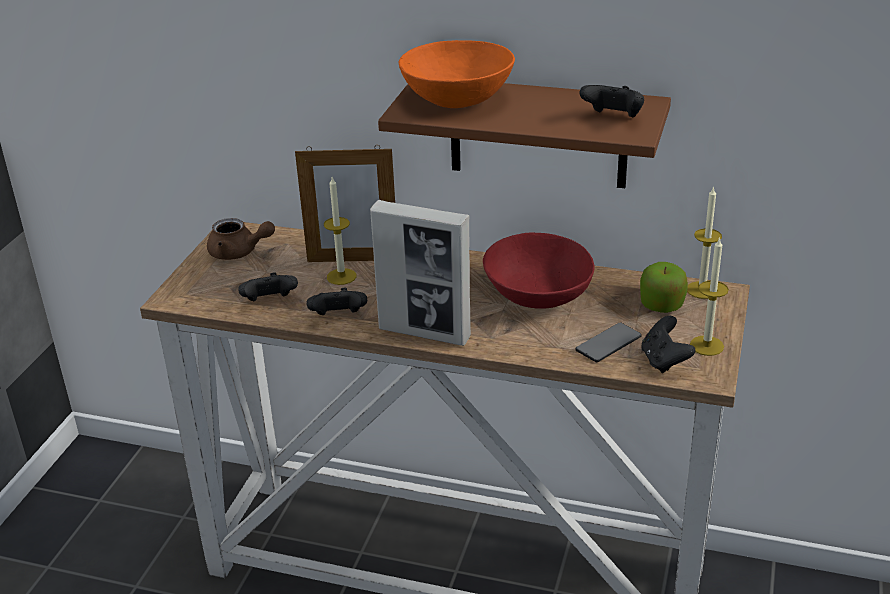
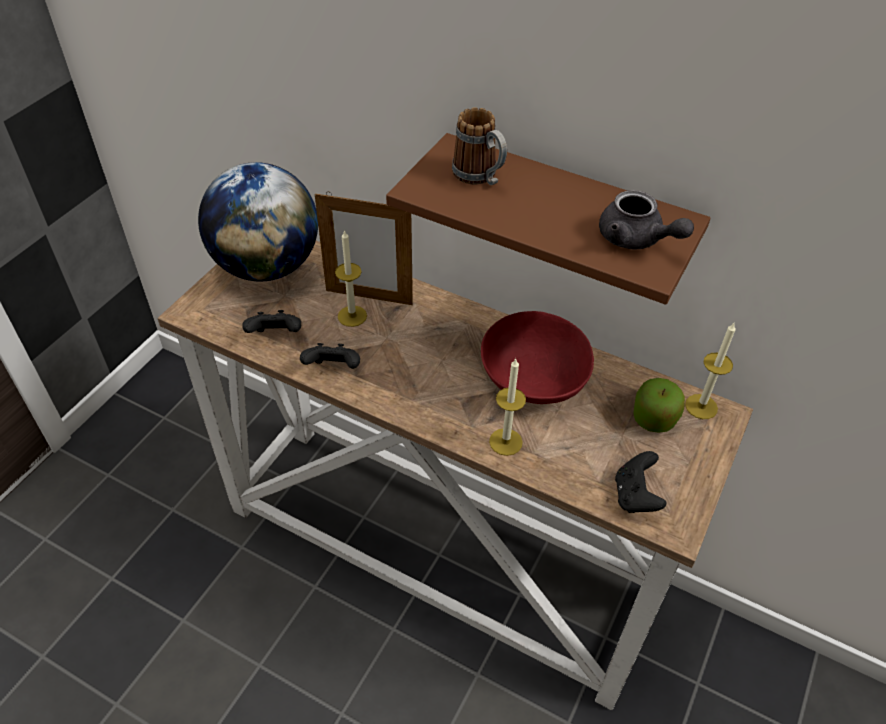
camera: 10 degrees right, 15 degrees up
brown teapot [207,218,275,260] -> globe [198,162,318,281]
picture frame [370,200,471,346] -> none
orange bowl [399,40,515,108] -> mug [452,107,507,185]
phone [575,323,642,362] -> none
black game controller [580,85,644,117] -> grey teapot [599,190,694,250]
candle [690,237,729,356] -> candle moved to [489,359,526,456]

